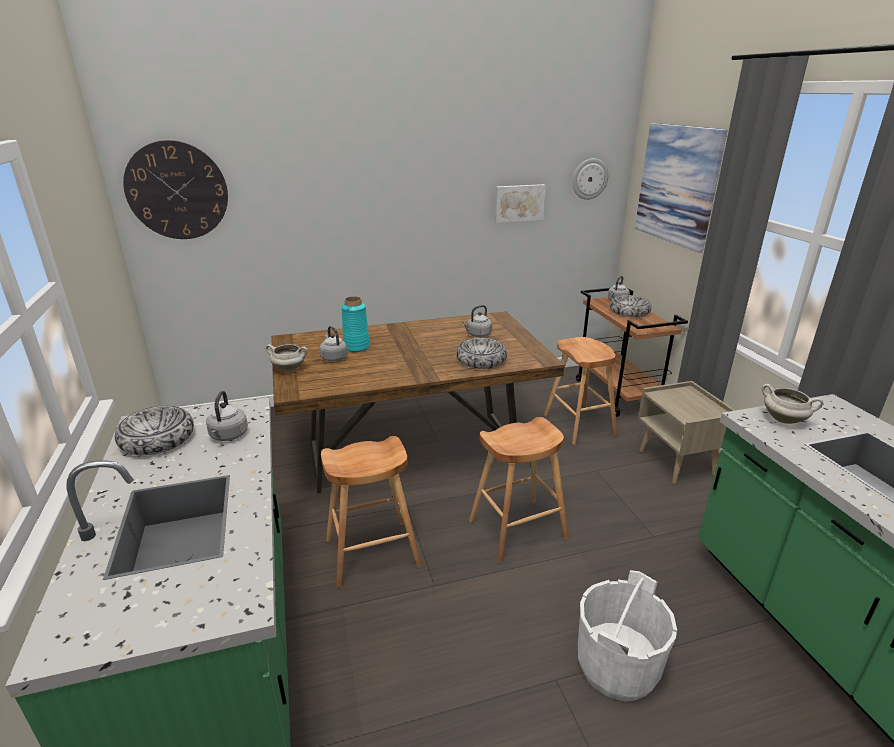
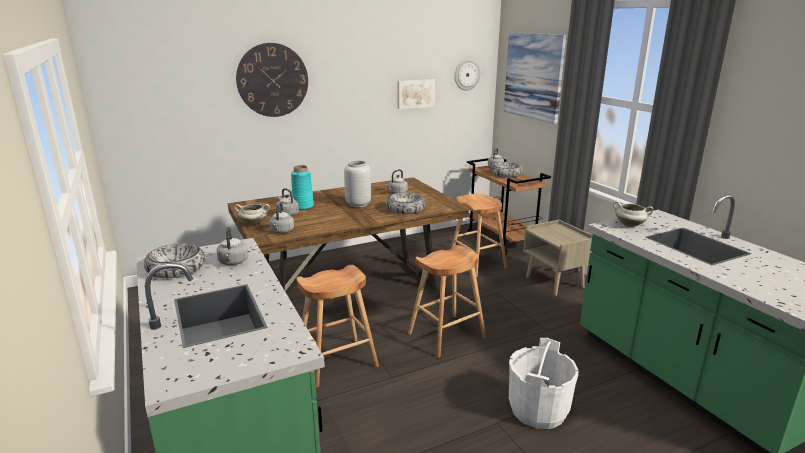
camera: 10 degrees left, 5 degrees down
wall clock [123,140,228,239] -> wall clock moved to [236,43,308,117]
none -> grey kettle [269,202,294,233]
none -> grey vase [344,160,371,207]

